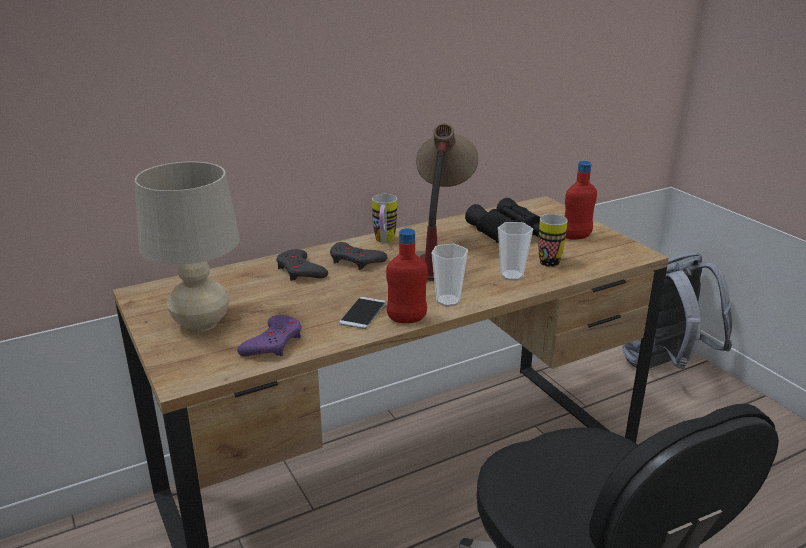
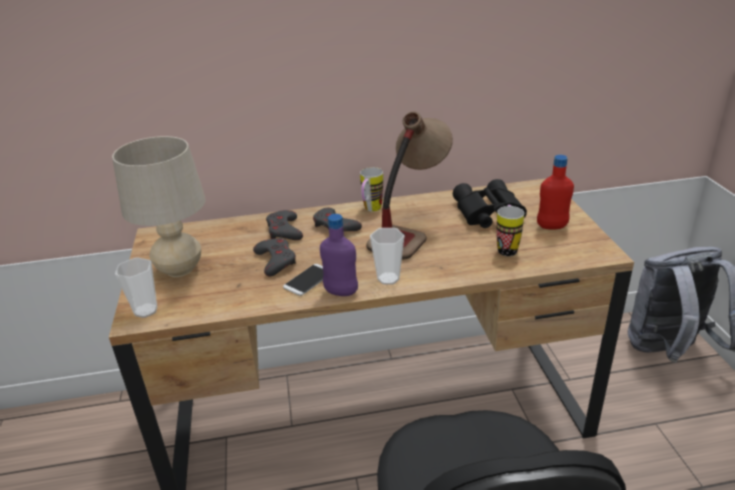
camera: 20 degrees right, 5 degrees up
purple game controller [237,315,302,357] -> none
red bottle [386,228,428,323] -> purple bottle [320,214,358,296]
cup [498,222,533,281] -> cup moved to [115,257,157,318]
none -> grey game controller [253,238,296,276]

